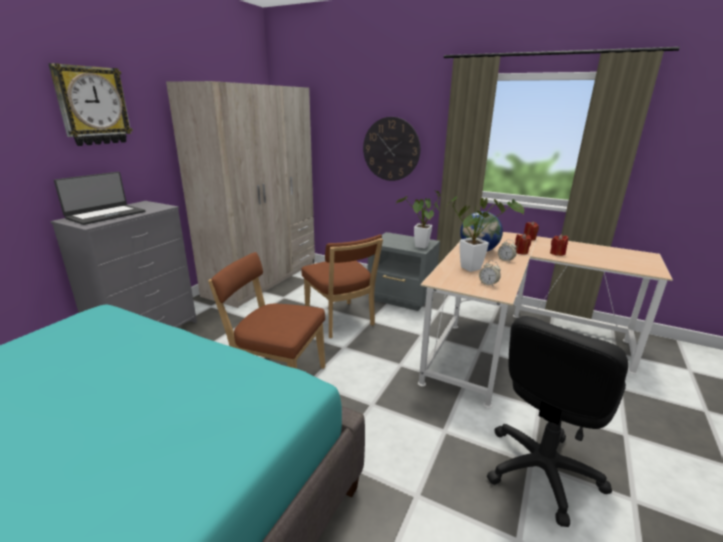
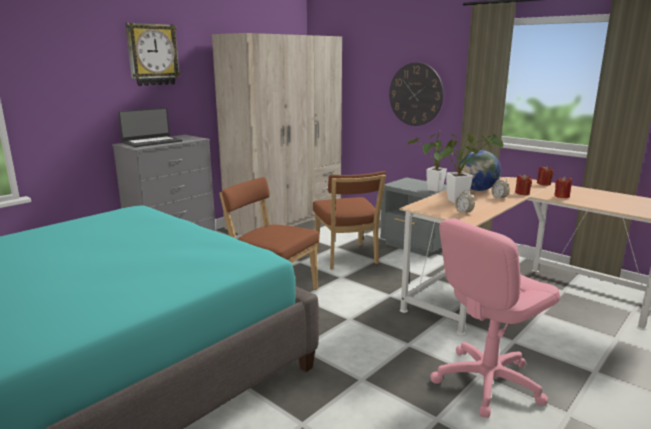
camera: 15 degrees right, 5 degrees down
black office chair [487,316,629,527] -> pink office chair [430,218,560,418]

